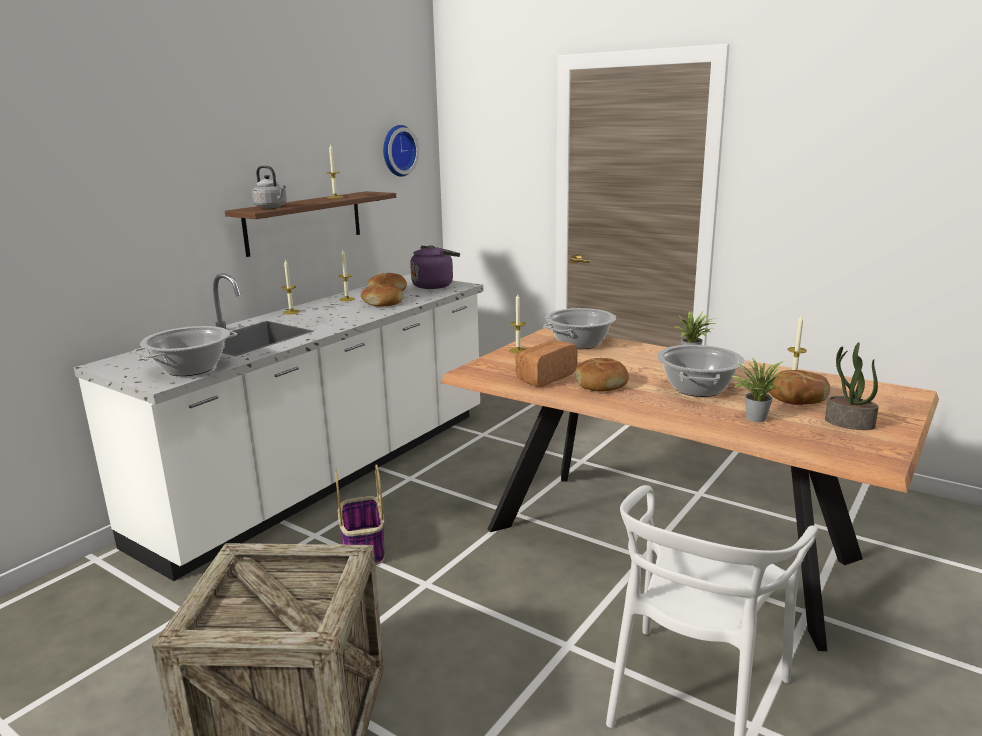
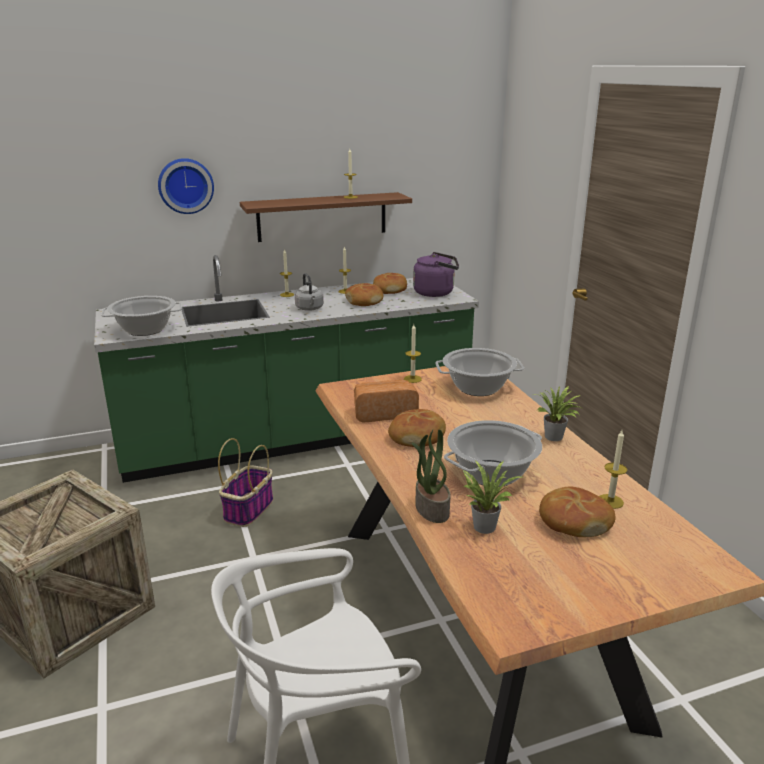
camera: 35 degrees right, 5 degrees up
white counter [73,273,483,581] -> green counter [94,255,479,483]
grey kettle [252,166,287,208] -> grey kettle moved to [295,273,324,311]
wall clock [383,125,419,177] -> wall clock moved to [158,158,214,214]
potted plant [825,342,879,430] -> potted plant moved to [412,429,451,523]

